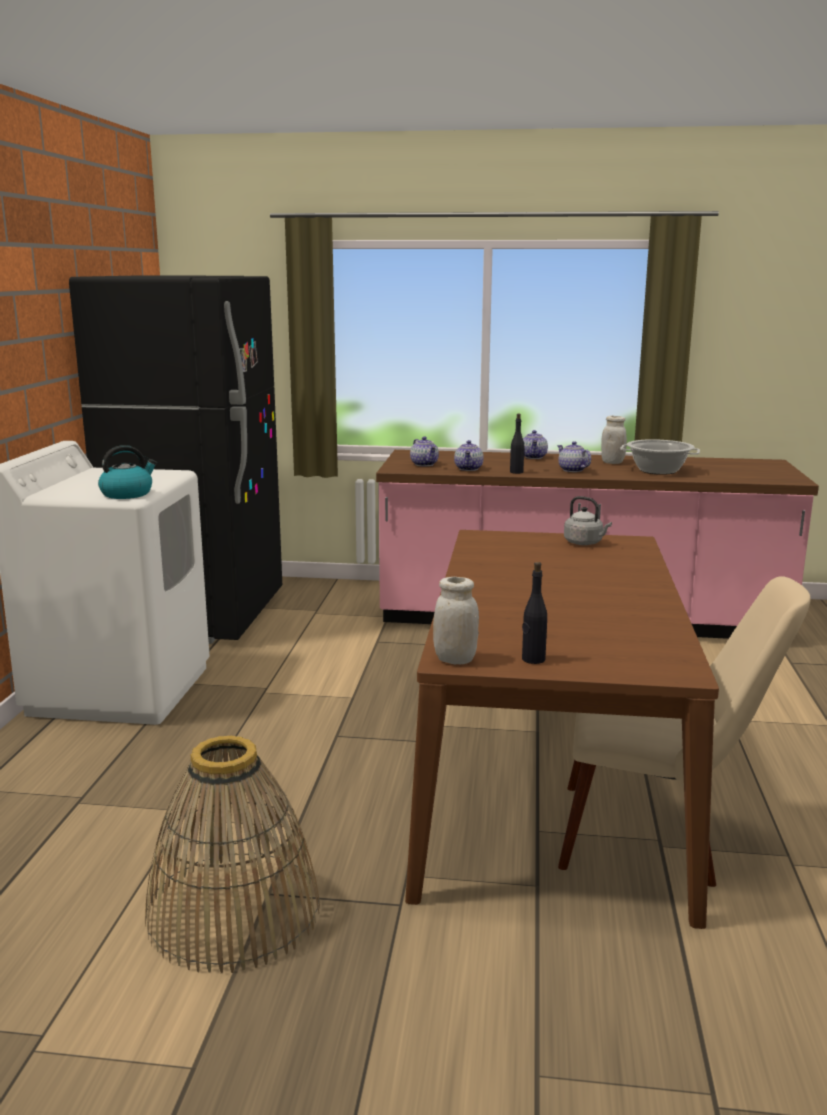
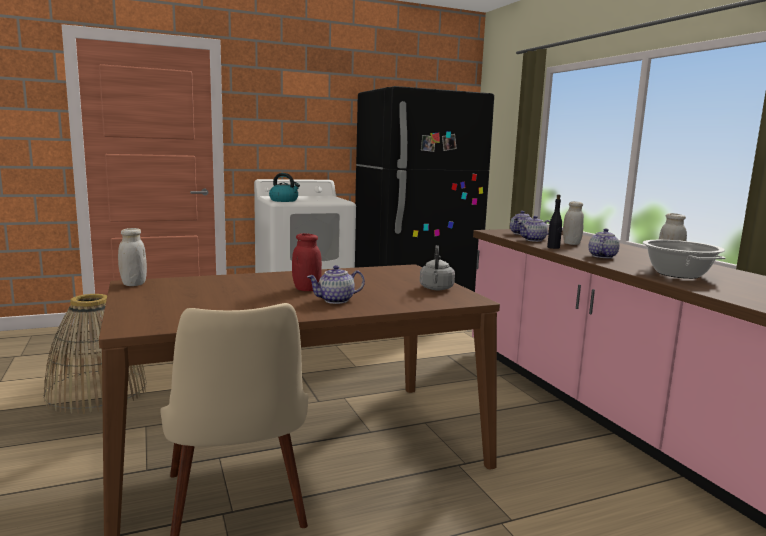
camera: 60 degrees right, 5 degrees down
black bottle [522,562,547,664] -> none
teapot [523,430,548,459] -> teapot moved to [307,265,365,304]
none -> red jar [292,233,322,291]
none -> white jar [563,201,584,245]

